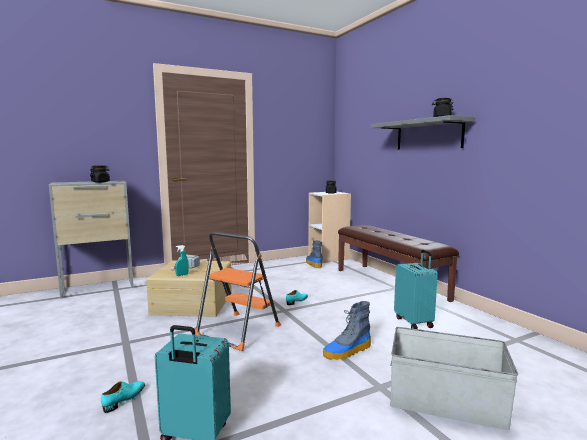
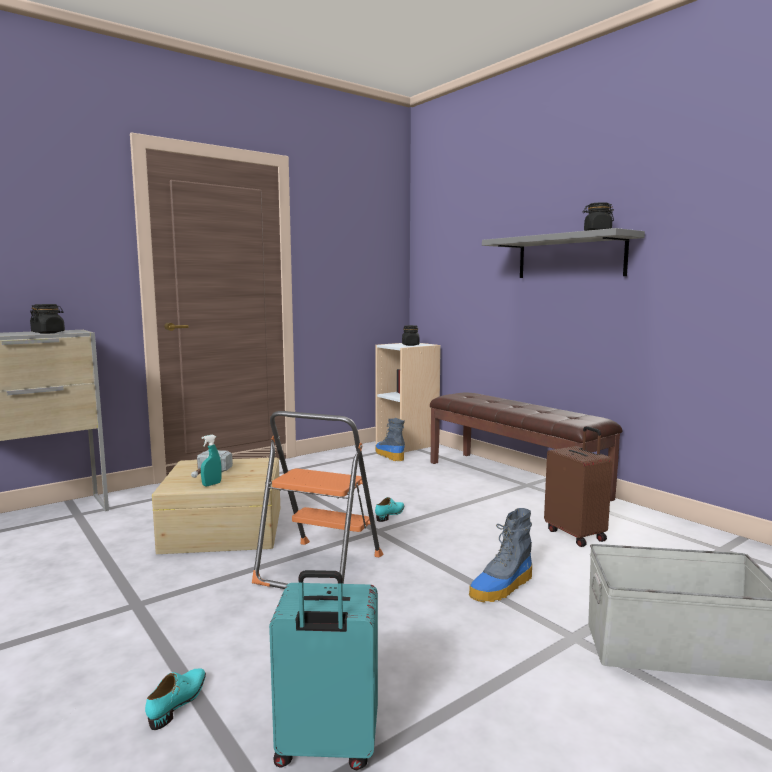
camera: 10 degrees left, 0 degrees up
turquoise suitcase [394,250,438,329] -> brown suitcase [544,426,613,547]

